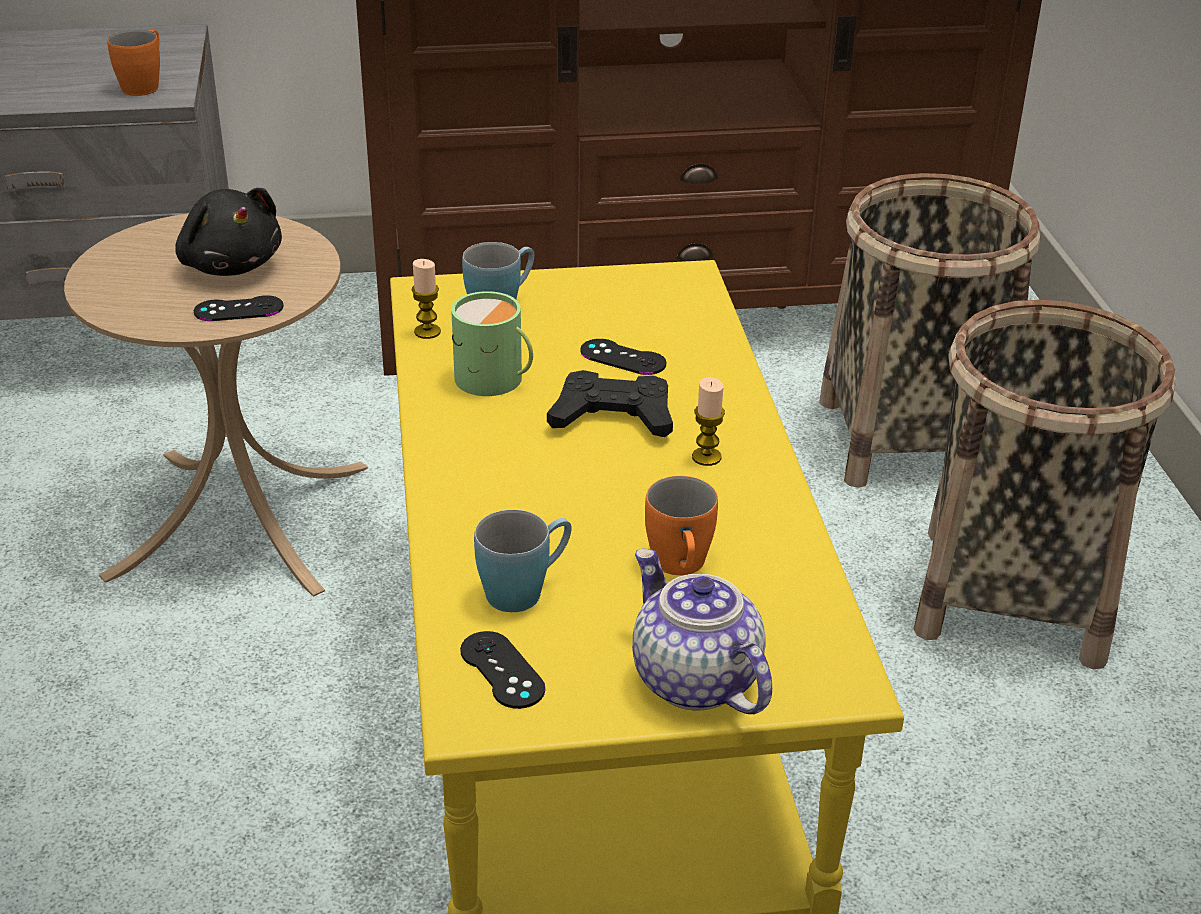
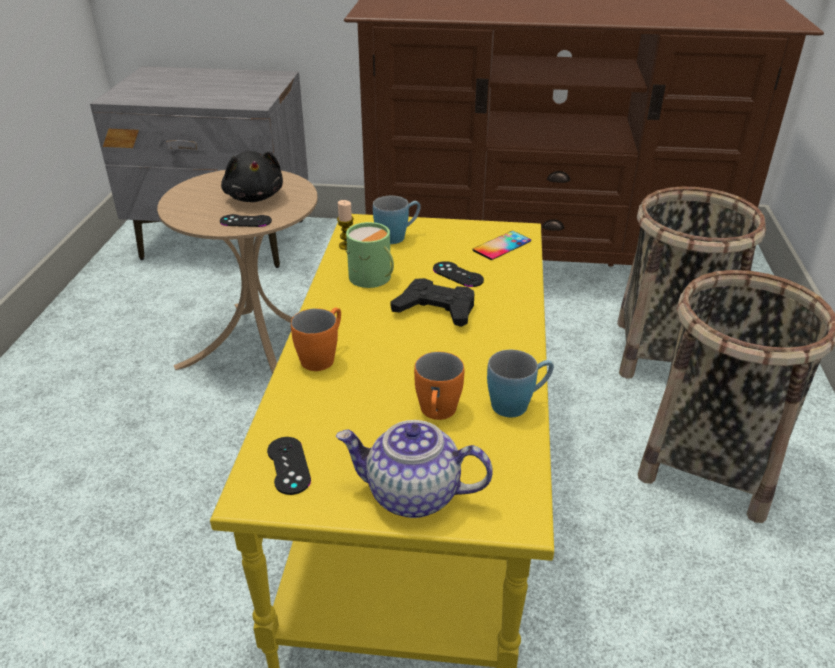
camera: 15 degrees right, 0 degrees up
orange mug [107,29,160,96] -> orange mug moved to [291,307,341,371]
blue mug [474,509,572,612] -> blue mug moved to [487,350,554,417]
teapot [632,548,772,714] -> teapot turned 60 degrees counterclockwise [336,420,493,518]
candle [692,377,725,466] -> none
none -> phone [472,231,531,260]

